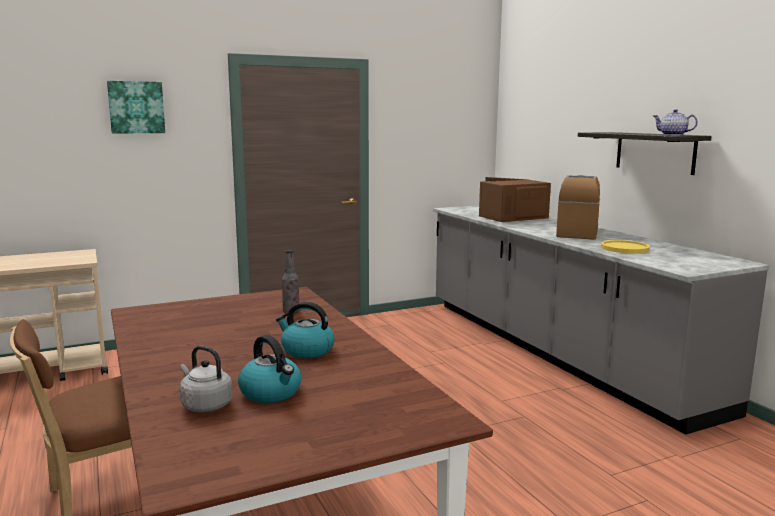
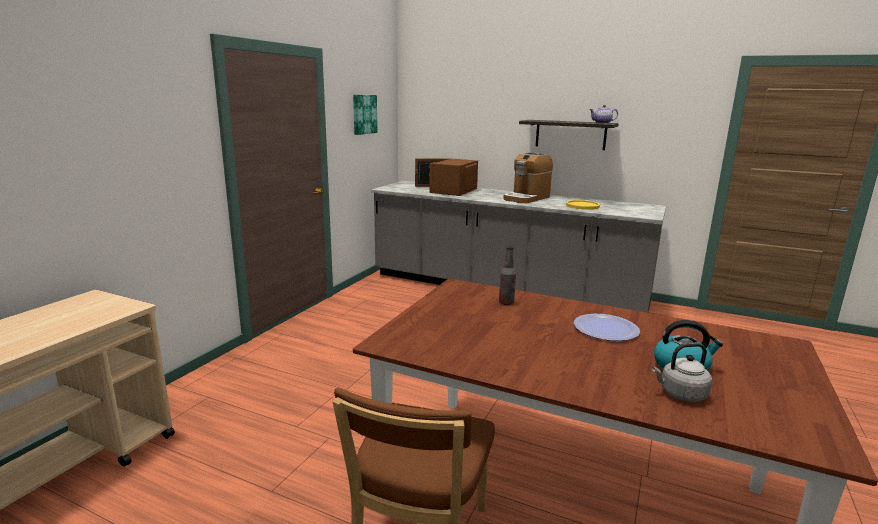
camera: 40 degrees left, 5 degrees up
picture [107,81,165,134] -> picture moved to [353,95,377,135]
kettle [276,302,334,358] -> plate [574,314,640,341]
coffee machine [556,175,600,240] -> coffee machine turned 120 degrees counterclockwise [503,153,553,203]

